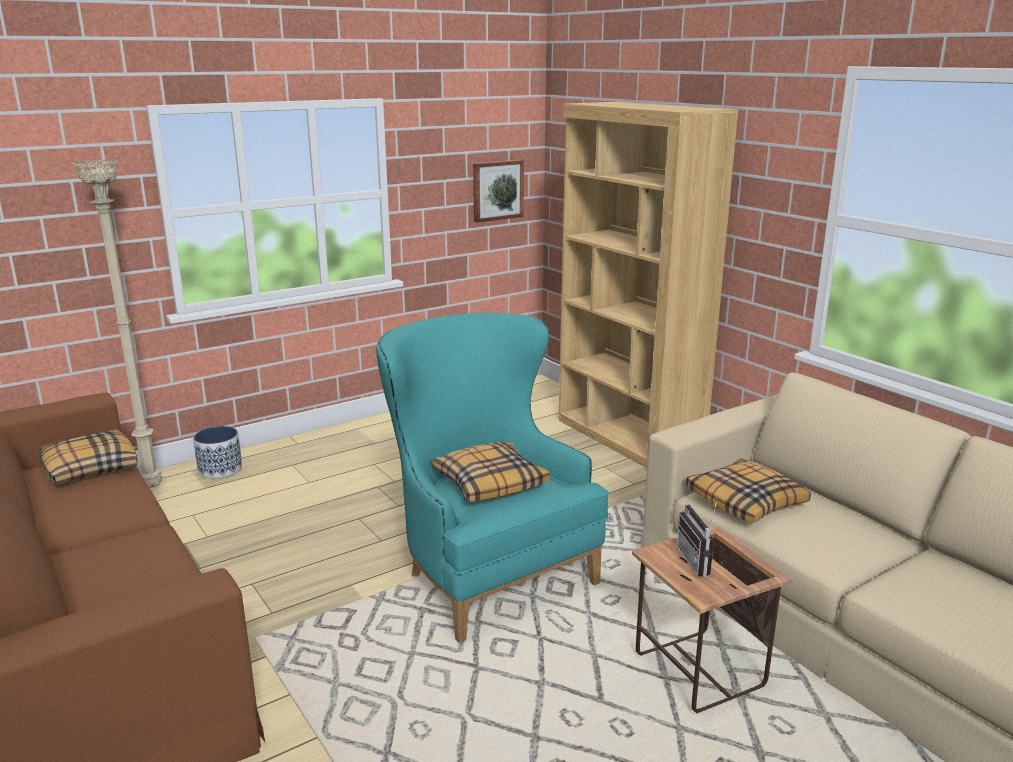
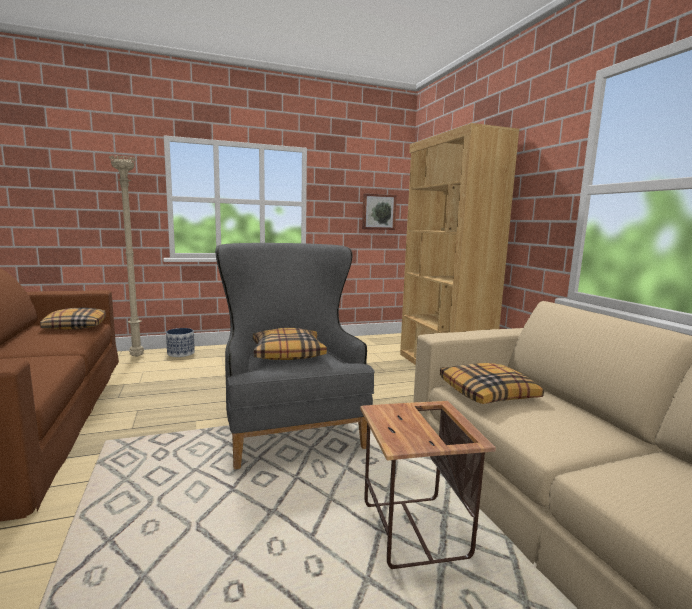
camera: 15 degrees right, 10 degrees down
turquoise armchair [376,313,609,643] -> grey armchair [215,243,375,469]
radio [676,499,717,577] -> none

